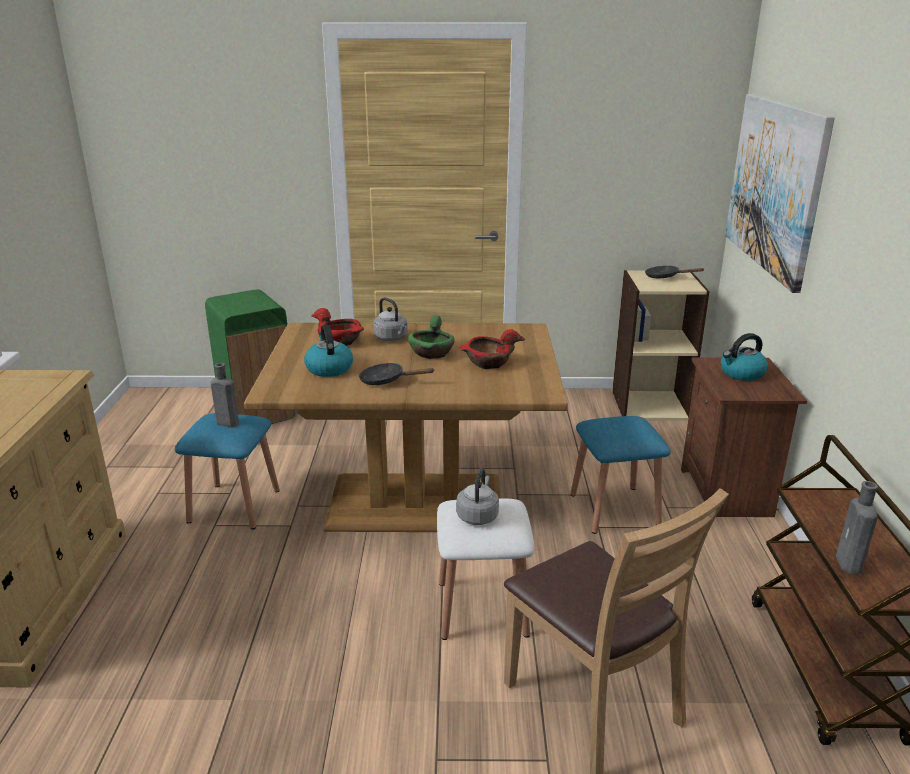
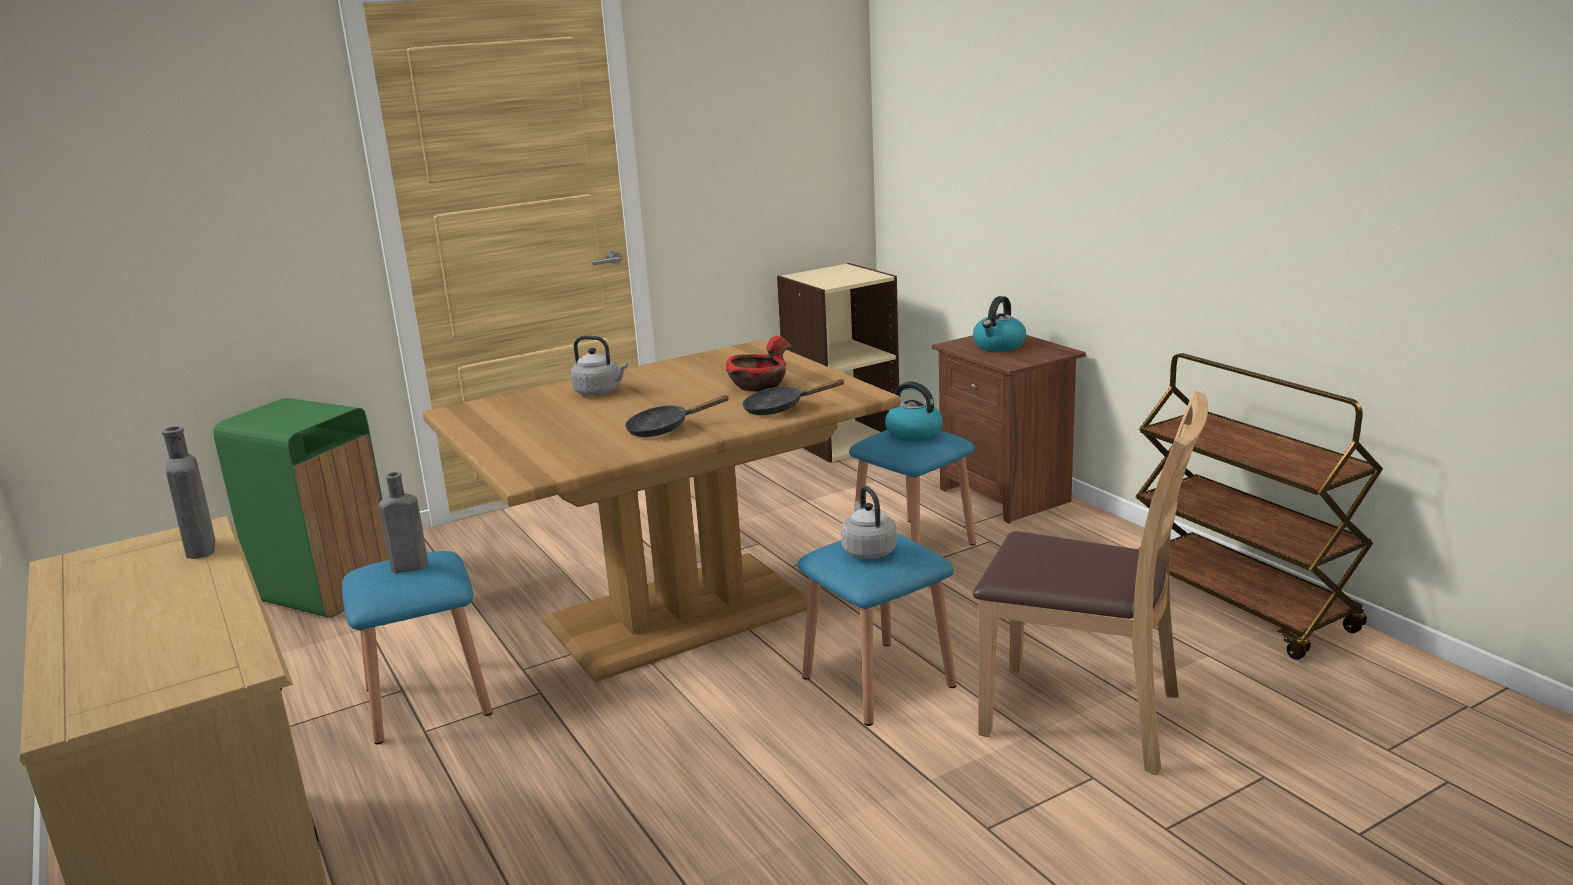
camera: 30 degrees left, 5 degrees down
kettle [304,325,353,377] -> kettle moved to [885,382,943,442]
red bowl [311,308,364,346] -> none
green bowl [408,315,455,359] -> none
white stool [437,498,534,640] -> blue stool [798,533,956,726]
black frying pan [645,266,704,278] -> black frying pan moved to [742,379,844,415]
picture [725,94,835,293] -> none
grey bottle [836,481,878,575] -> grey bottle moved to [162,426,215,559]

